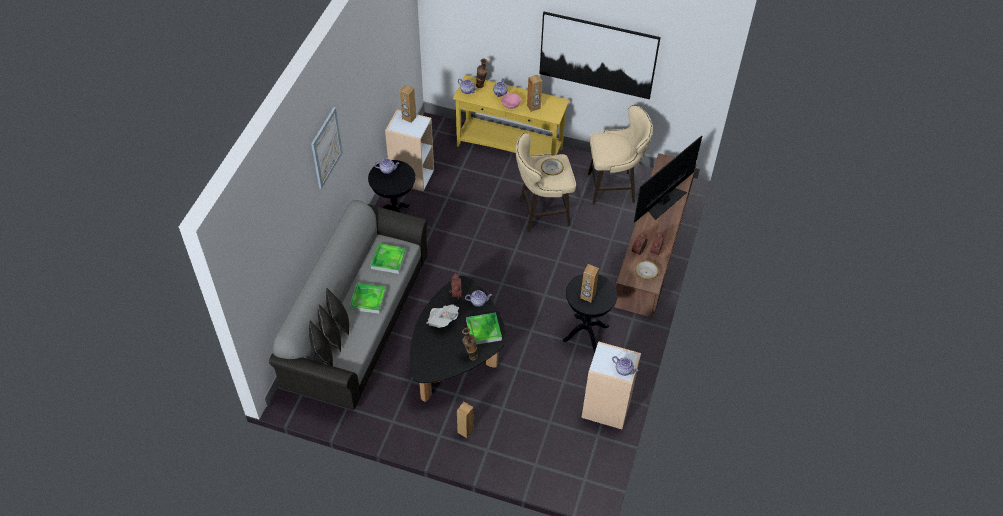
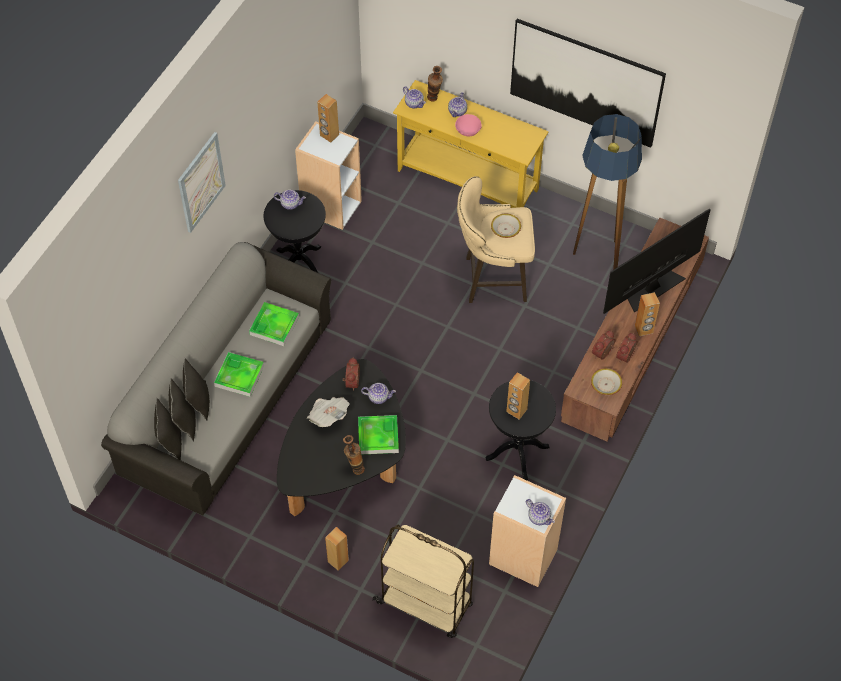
camera: 10 degrees right, 5 degrees up
brown speaker [527,75,542,112] -> brown speaker moved to [635,292,660,336]
beige stool [588,105,653,205] -> floor lamp [573,114,642,270]
none -> beige cart [372,525,474,638]

